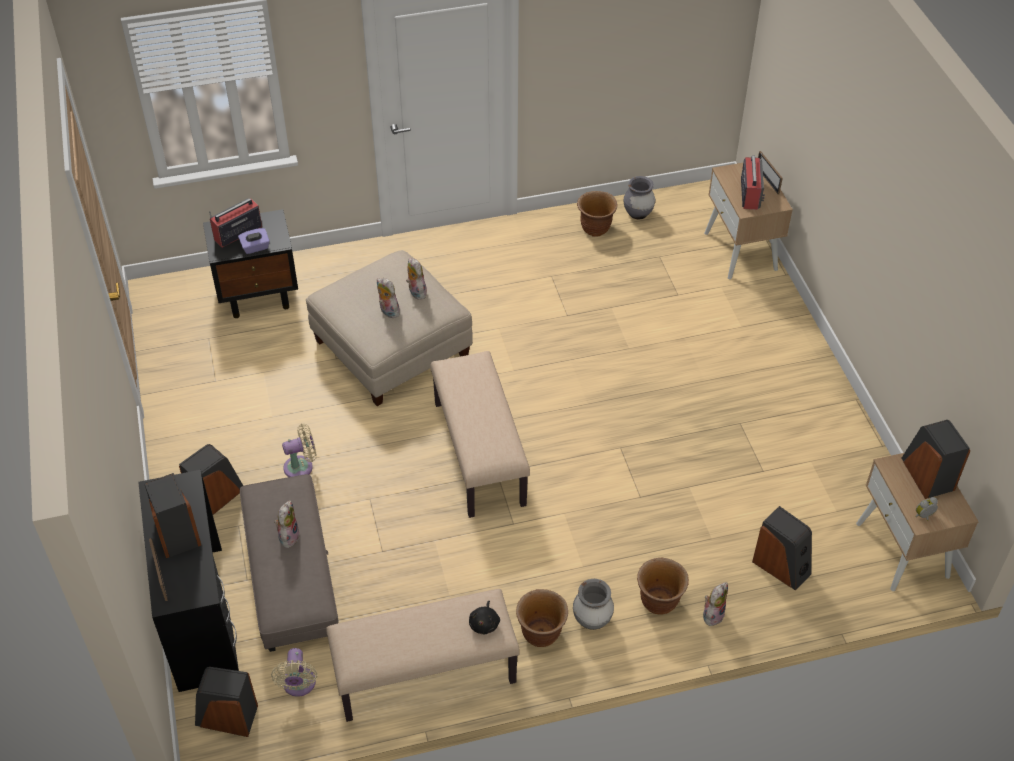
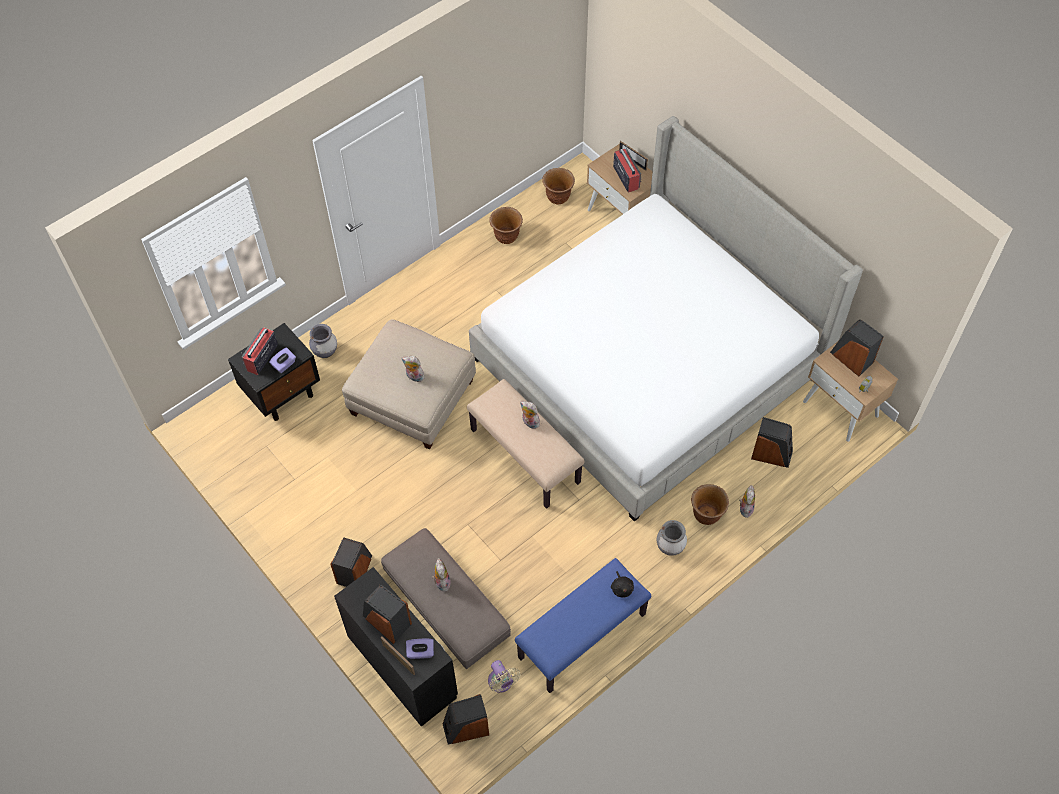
camera: 25 degrees left, 10 degrees up
beige fan [282,424,317,477] -> none
beige bench [326,589,520,722] -> blue bench [515,558,651,693]
plush toy [406,258,427,299] -> plush toy moved to [520,401,540,429]
brown planter [516,589,568,647] -> brown planter moved to [542,168,575,205]
grey vase [624,176,655,219] -> grey vase moved to [309,324,337,358]
none -> purple tissue box [406,639,434,659]
none -> bed [469,116,863,522]

